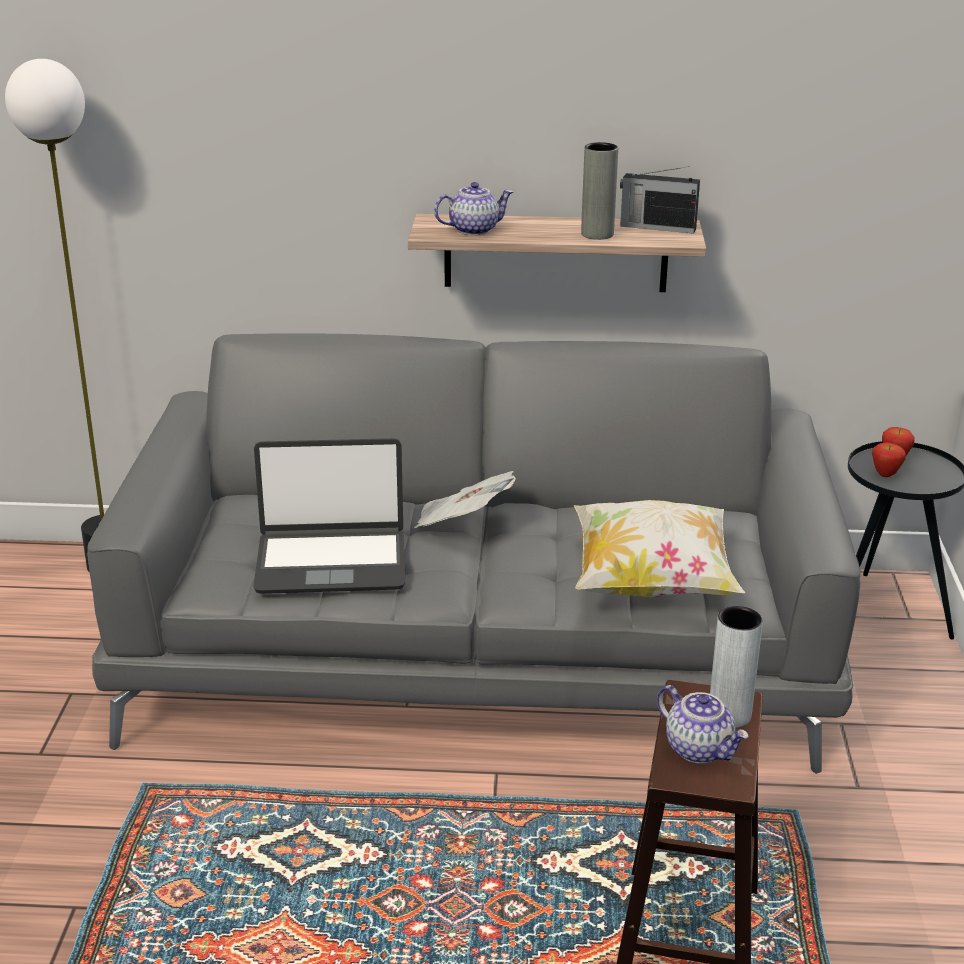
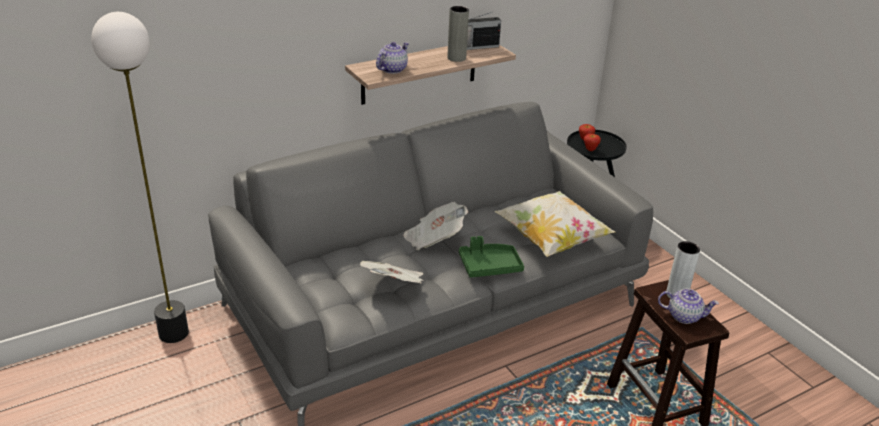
camera: 35 degrees left, 5 degrees up
laptop [253,438,405,594] -> newspaper [360,261,424,283]
none -> green tray [459,236,524,278]

